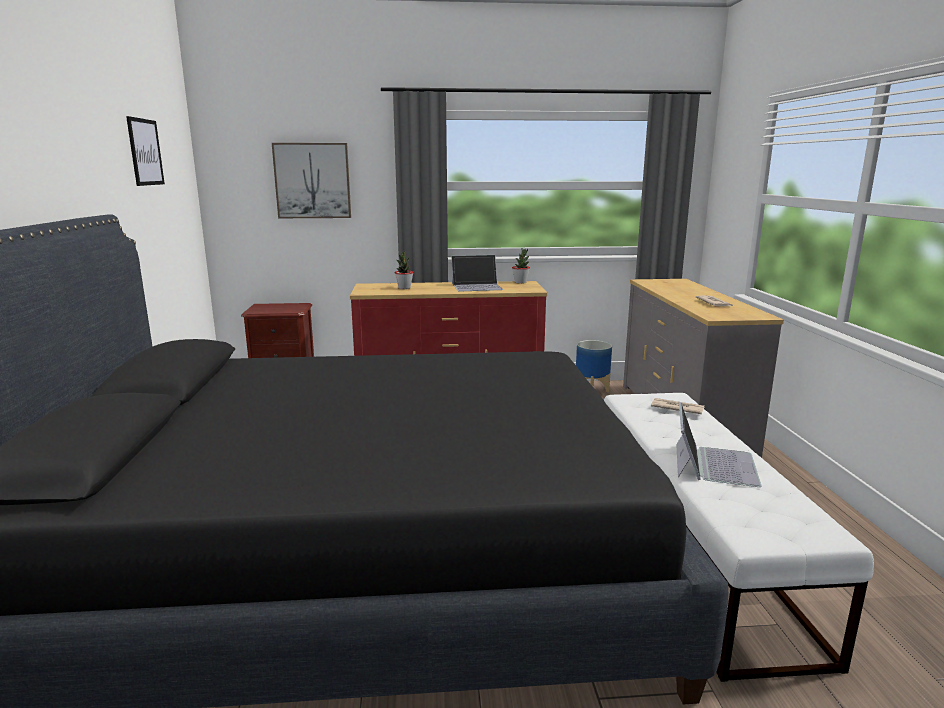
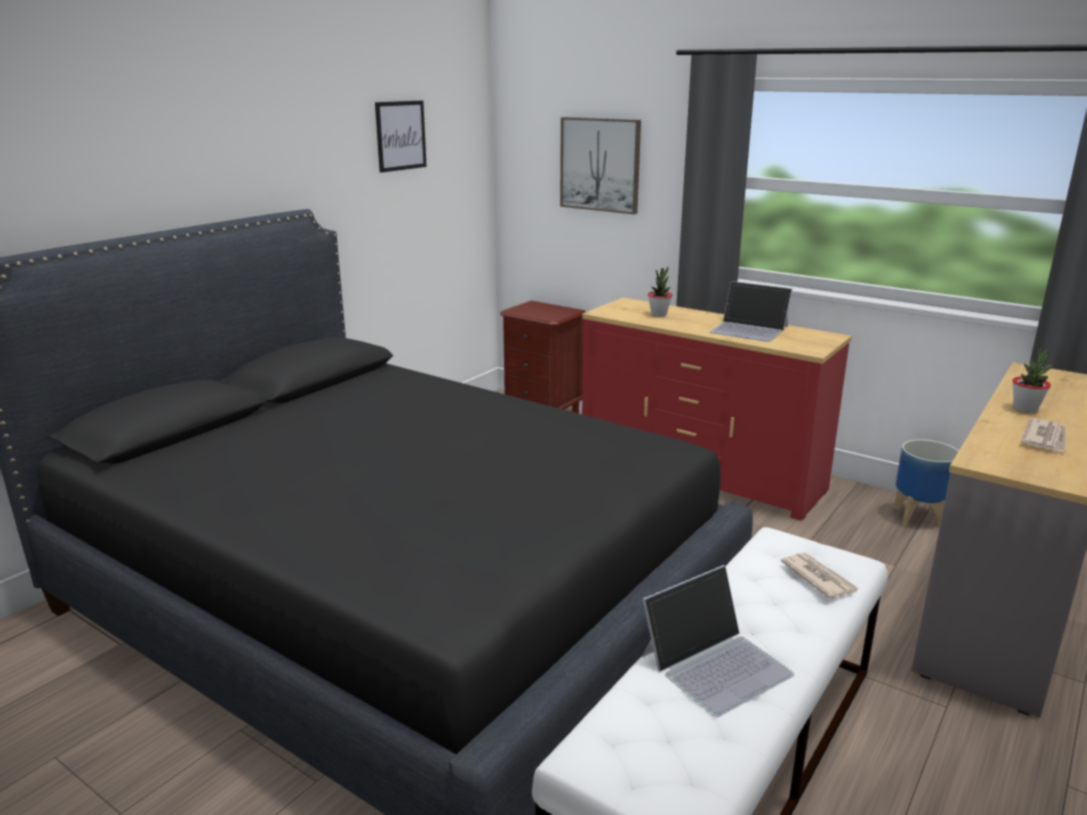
camera: 40 degrees right, 5 degrees up
potted plant [512,248,530,284] -> potted plant moved to [1012,348,1054,413]

